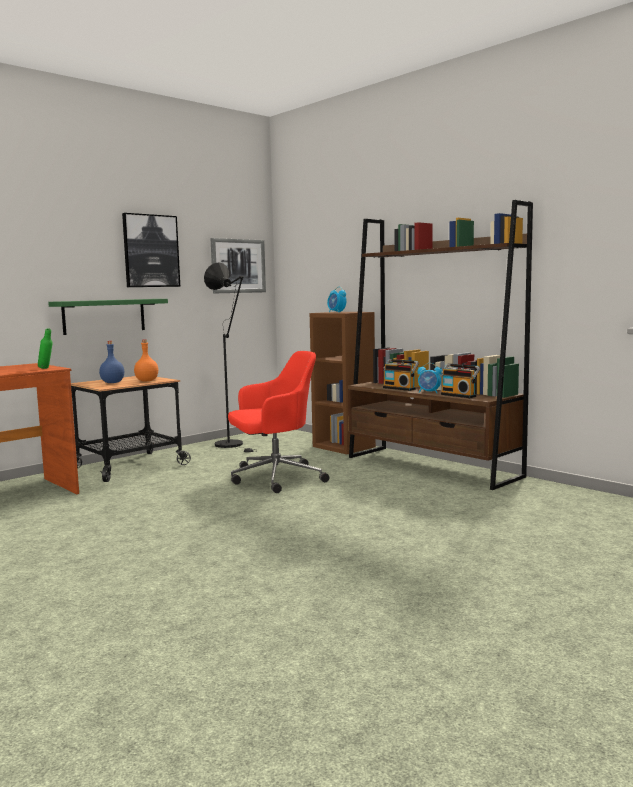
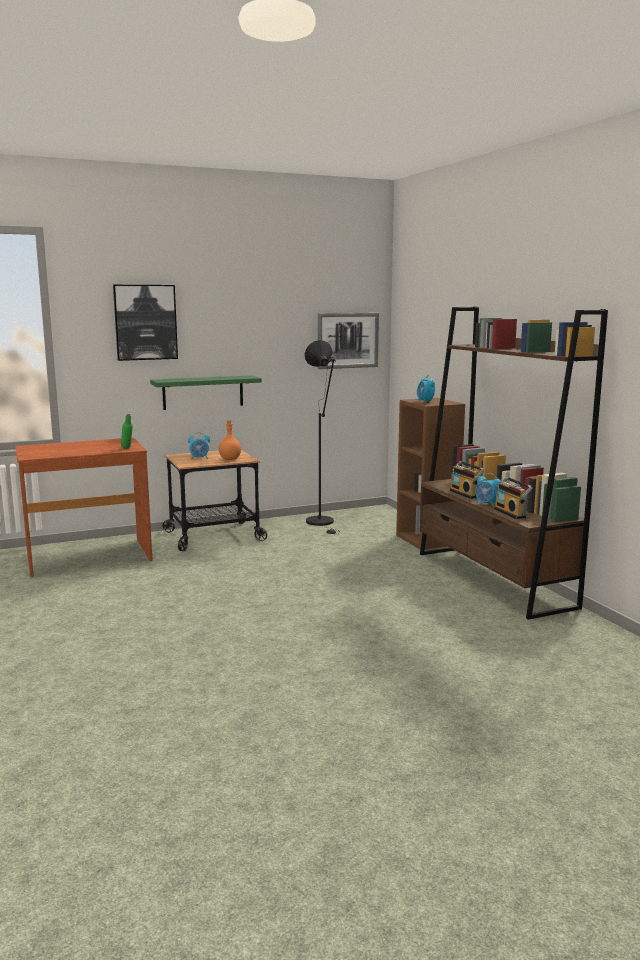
camera: 20 degrees right, 5 degrees up
blue bottle [99,341,124,383] -> alarm clock [188,432,210,460]
picture [122,213,180,287] -> picture moved to [113,285,178,361]
red office chair [228,351,330,493] -> none

